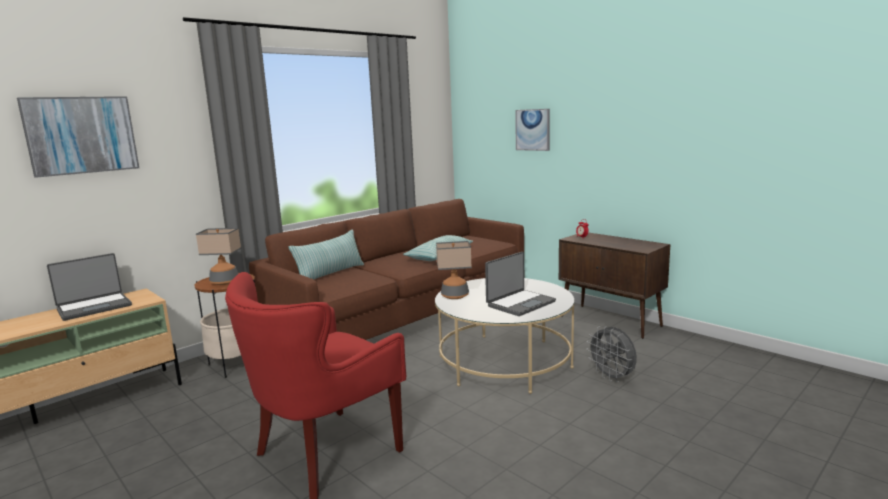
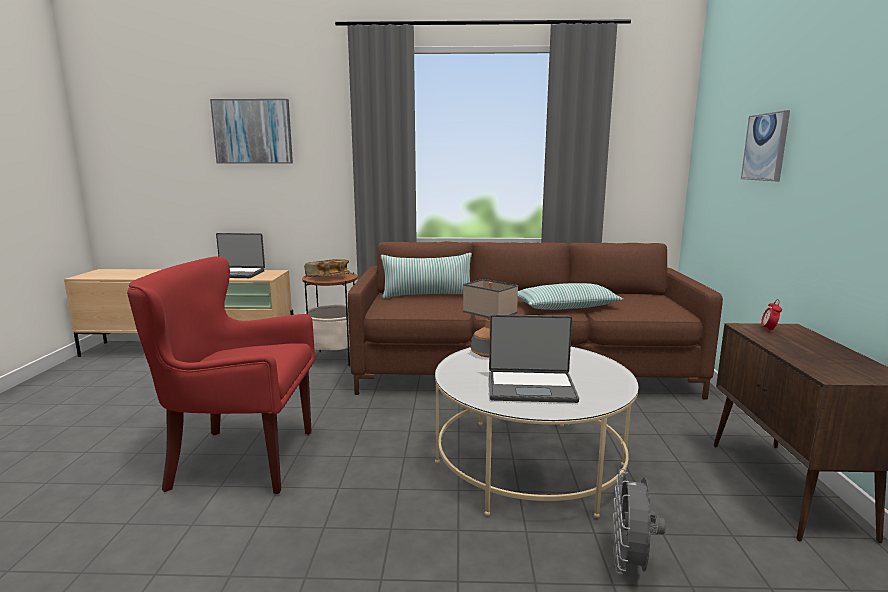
camera: 45 degrees right, 0 degrees up
table lamp [196,228,241,285] -> book [304,259,350,277]

